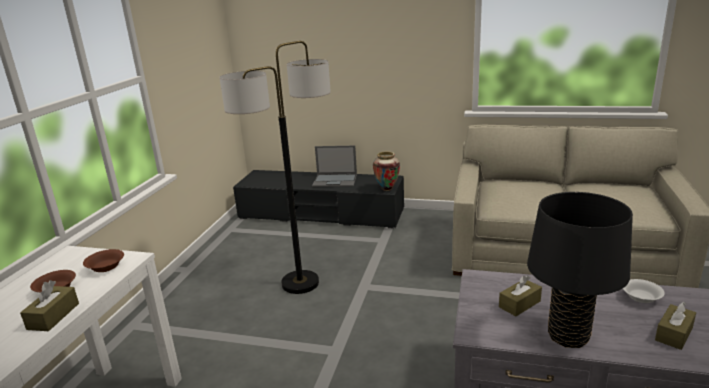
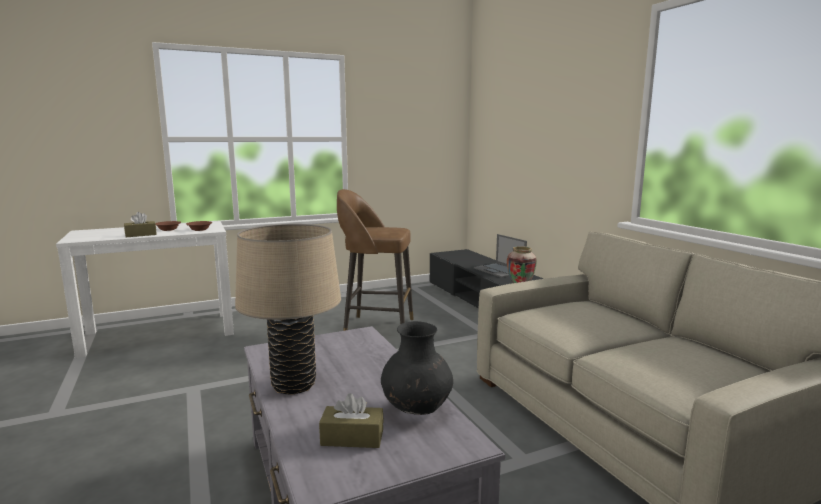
camera: 50 degrees right, 10 degrees down
floor lamp [220,41,331,294] -> brown stool [337,189,414,331]
brown tissue box [499,275,542,316] -> none
black table lamp [527,192,633,348] -> beige table lamp [235,224,341,395]
white bowl [623,279,665,303] -> black vase [381,321,453,415]

